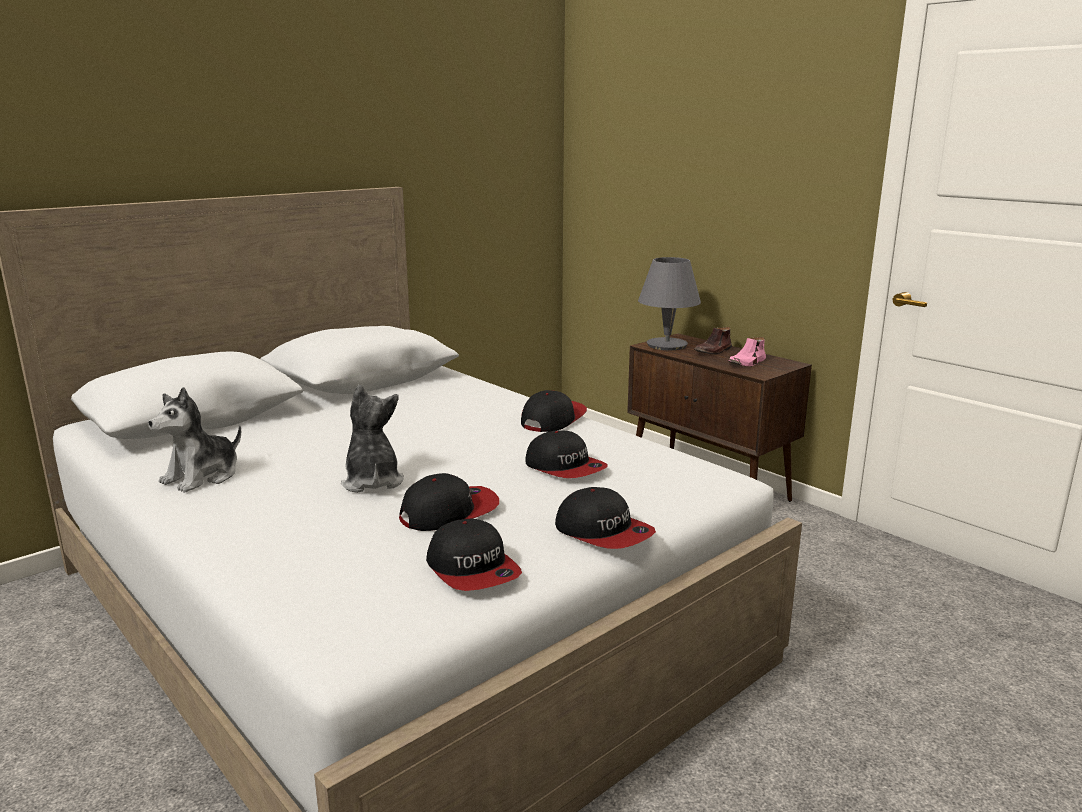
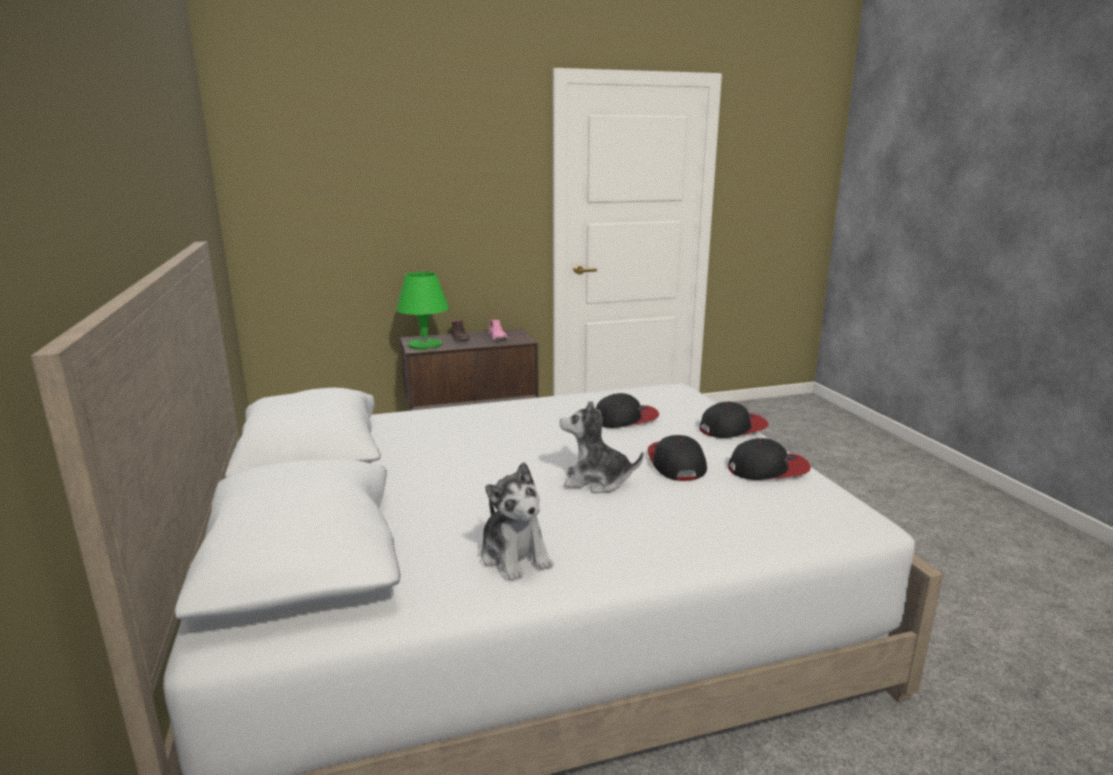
camera: 65 degrees left, 0 degrees up
cap [521,390,587,432] -> none
grey table lamp [638,257,701,350] -> green table lamp [396,272,449,350]

